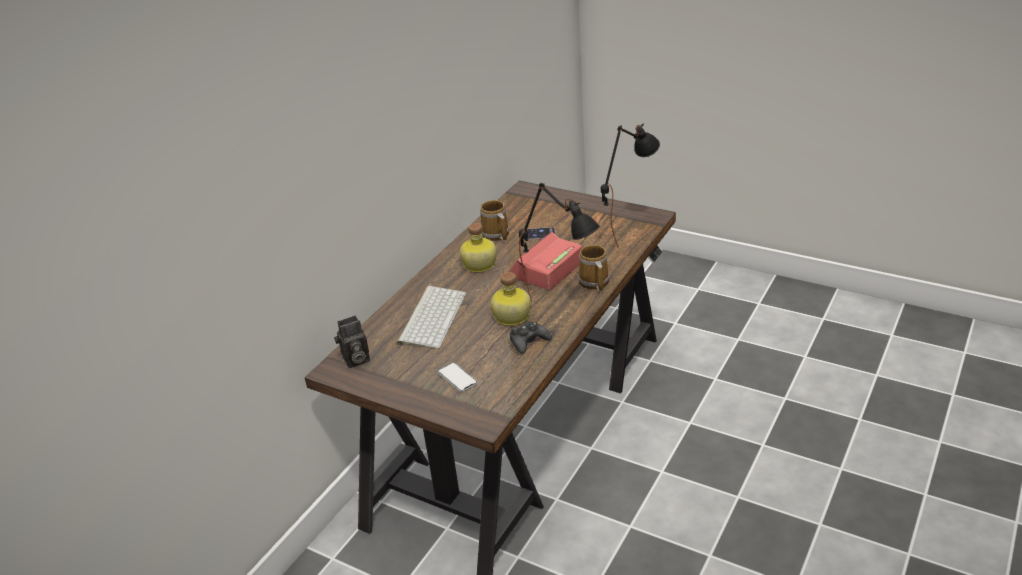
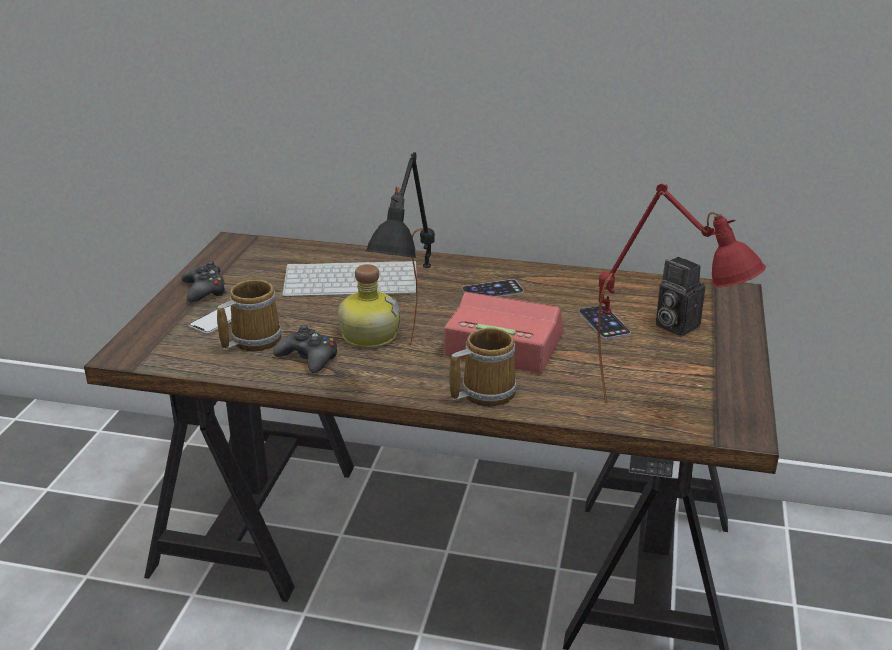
camera: 70 degrees right, 5 degrees down
camera [334,316,370,368] -> camera moved to [656,257,705,336]
bottle [460,223,497,272] -> phone [462,279,524,297]
mug [480,200,509,241] -> mug moved to [217,280,282,351]
black table lamp [601,124,660,247] -> red table lamp [598,183,766,403]
none -> black game controller [182,261,227,302]

